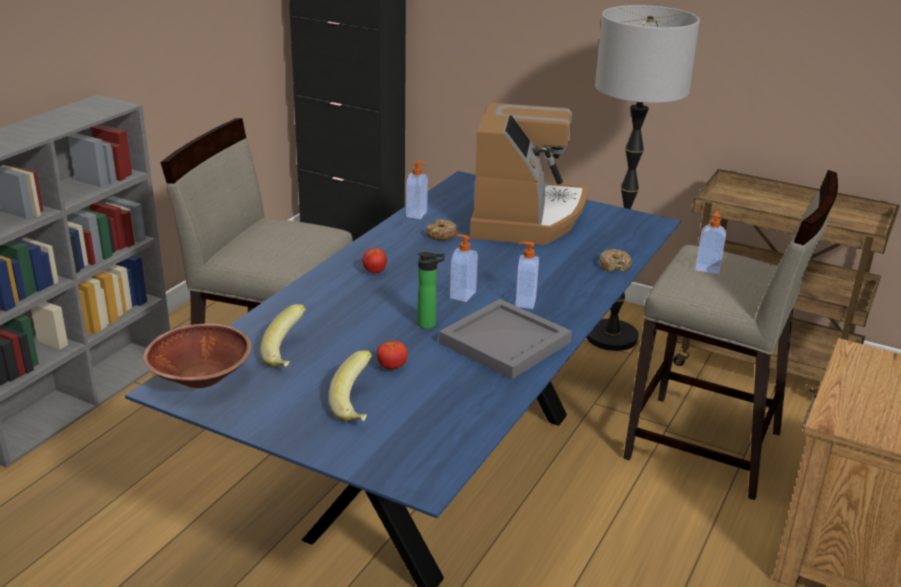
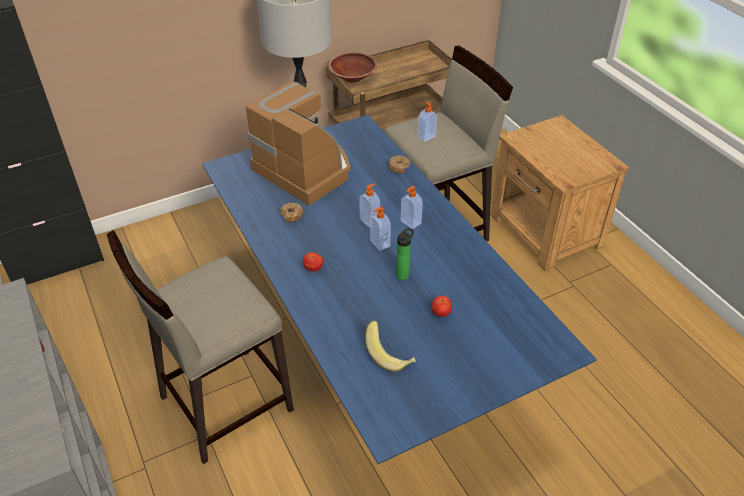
camera: 55 degrees left, 15 degrees up
brown bowl [143,324,252,388] -> brown bowl moved to [329,53,377,83]
banana [329,350,372,421] -> none
soap dispenser [406,161,428,219] -> soap dispenser moved to [359,183,380,227]
grey tray [439,299,572,379] -> none

